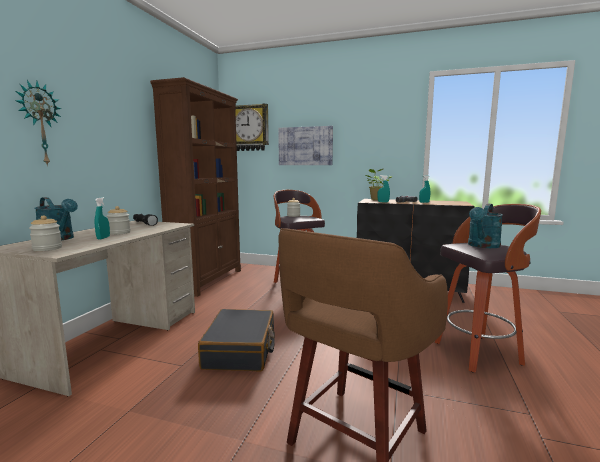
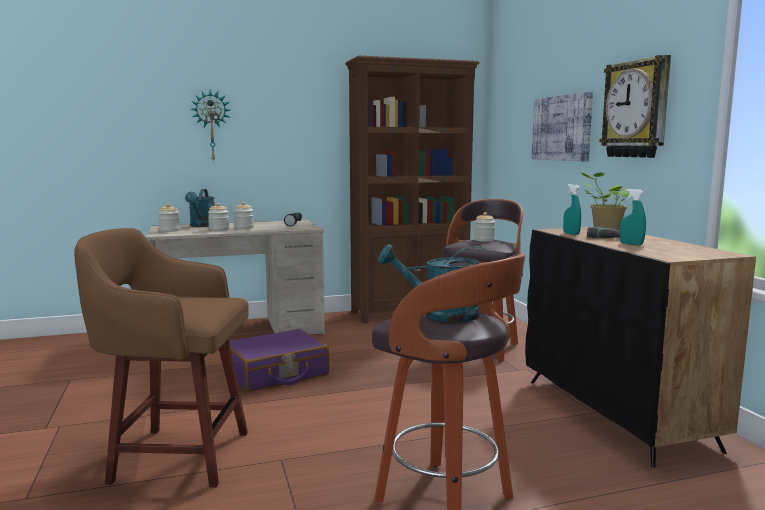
camera: 55 degrees right, 0 degrees up
turquoise spray bottle [95,197,110,239] -> jar [208,203,229,231]
black suitcase [198,309,275,371] -> purple suitcase [229,329,329,392]
wall clock [235,103,269,151] -> wall clock moved to [599,55,671,158]

